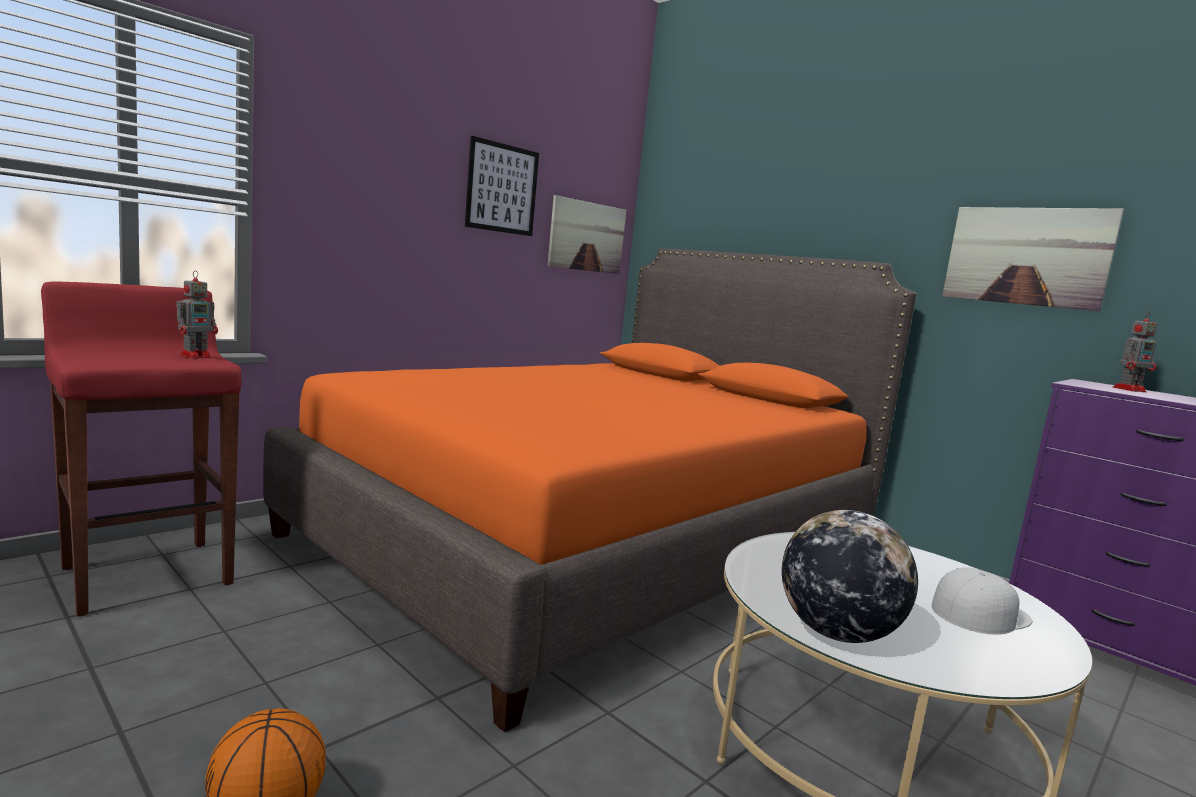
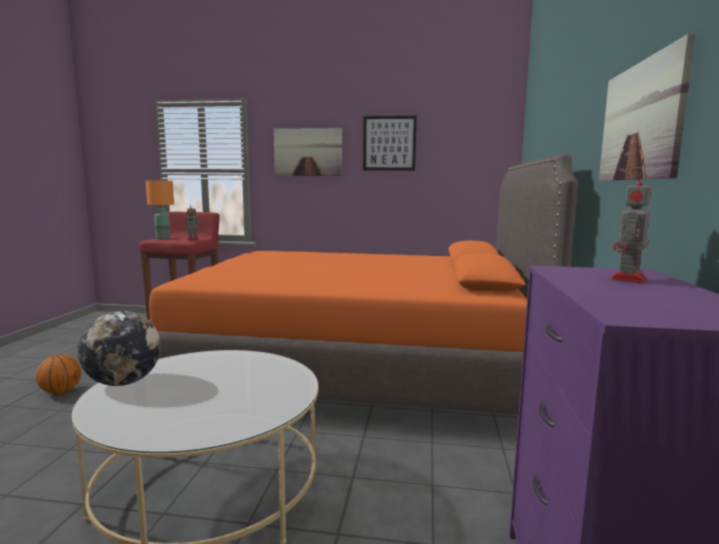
camera: 55 degrees right, 0 degrees up
picture [547,195,626,274] -> picture moved to [274,128,342,176]
white cap [932,567,1032,635] -> none
toy robot [1113,312,1158,392] -> toy robot turned 90 degrees clockwise [610,172,651,283]
none -> orange table lamp [146,180,174,239]

